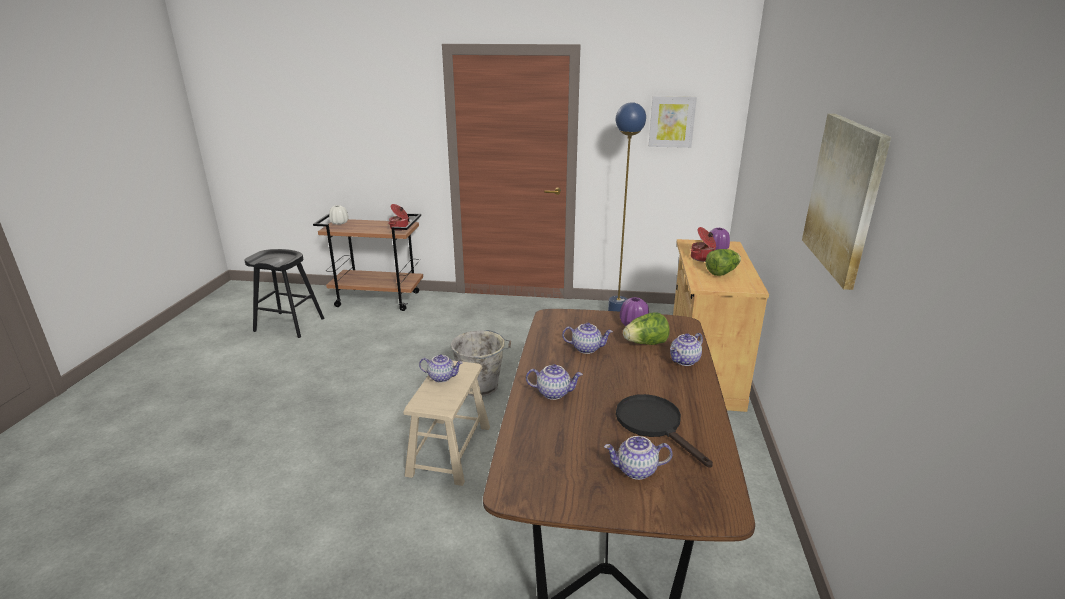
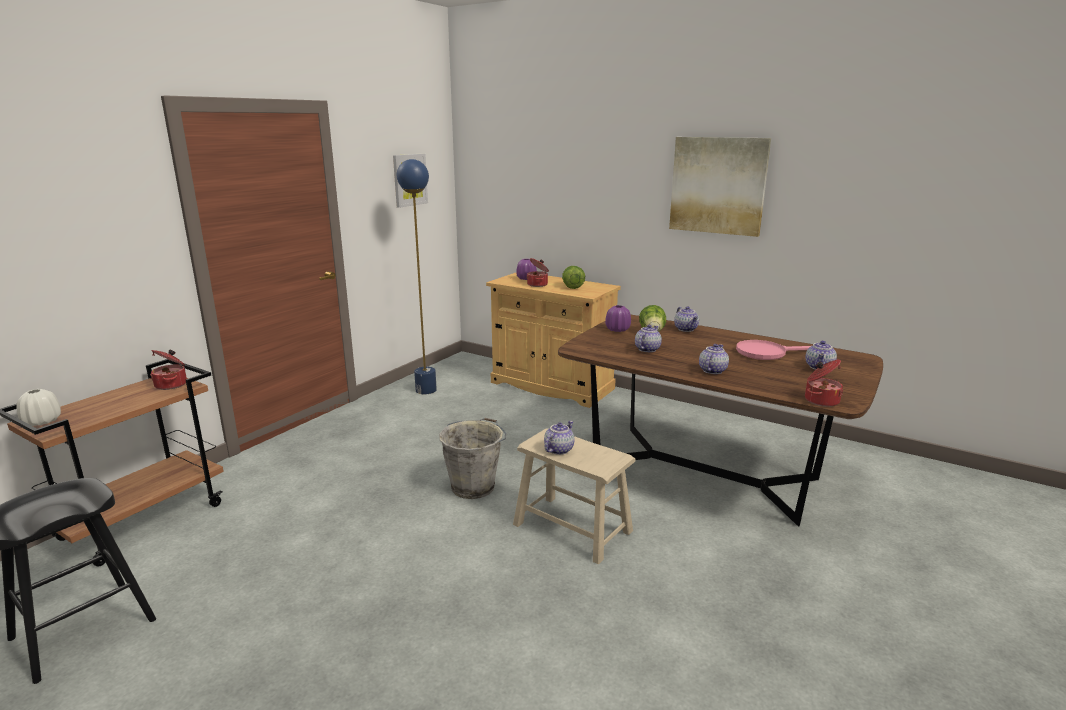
camera: 65 degrees left, 5 degrees down
black frying pan [616,394,713,468] -> pink frying pan [736,340,811,360]
none -> cooking pot [805,359,843,407]

